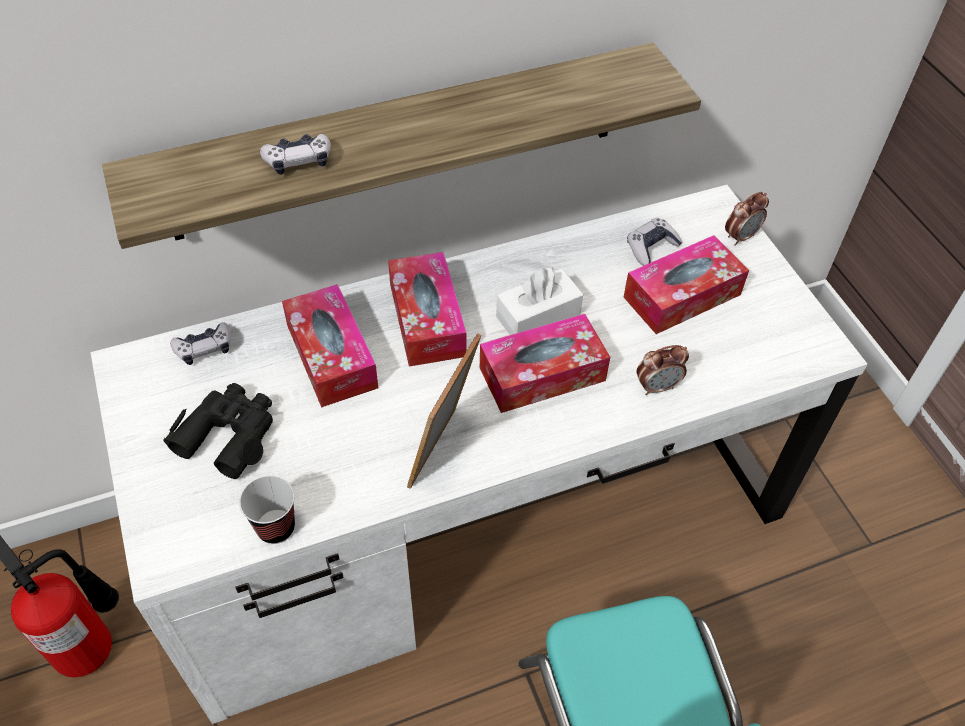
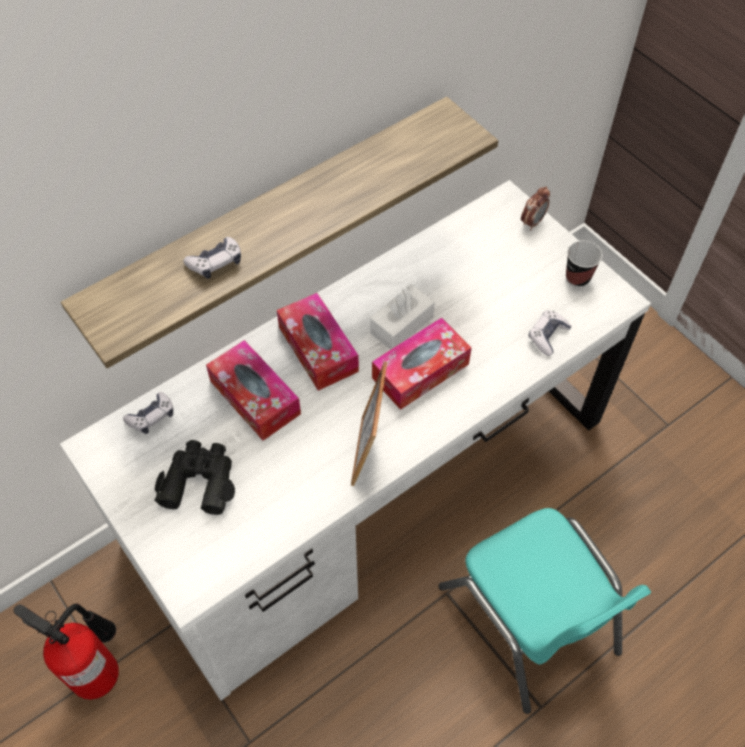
camera: 15 degrees left, 5 degrees up
cup [239,476,295,544] -> cup moved to [566,241,603,287]
tissue box [624,235,749,334] -> none
game controller [627,218,682,266] -> game controller moved to [529,310,572,356]
alarm clock [636,345,689,395] -> none

